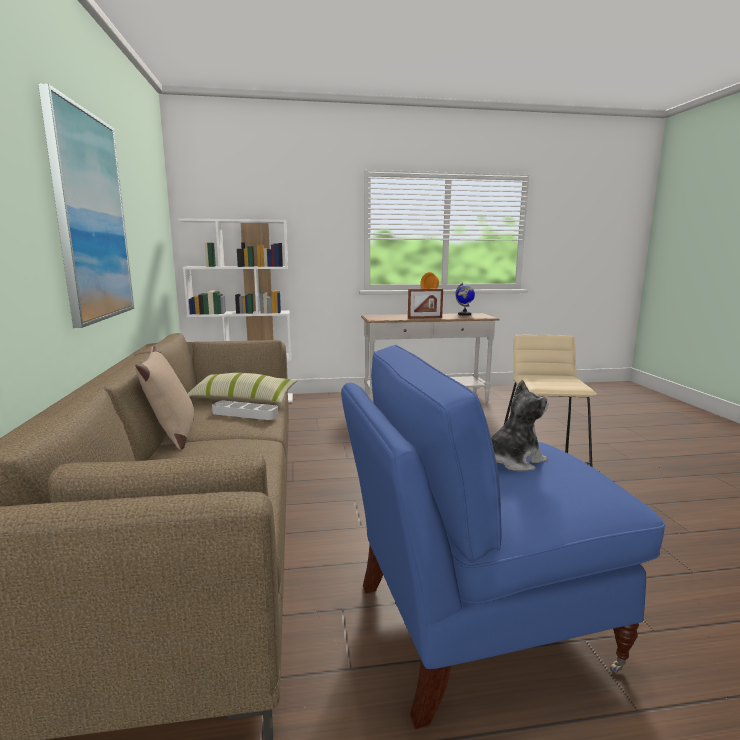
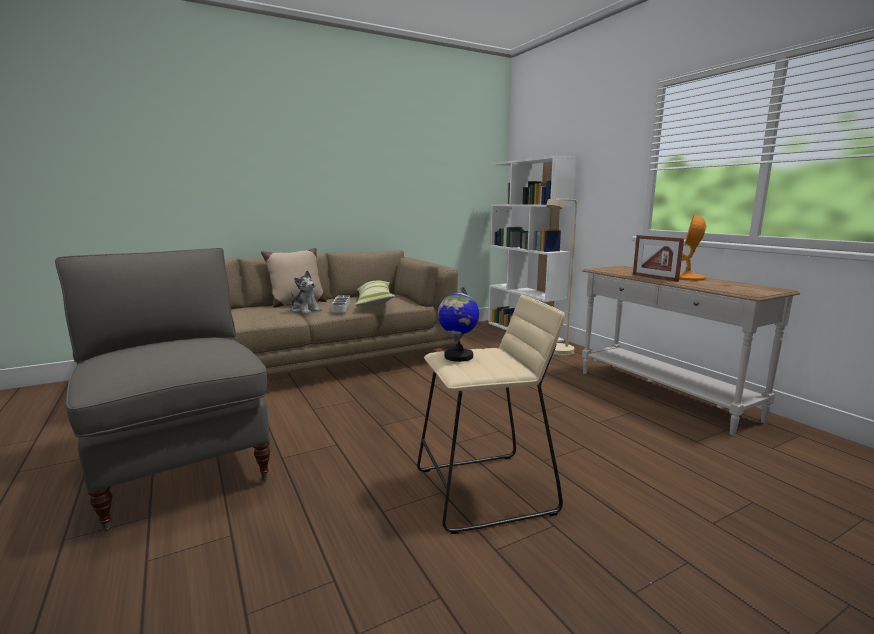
camera: 70 degrees right, 0 degrees up
picture [38,83,134,328] -> none
blue armchair [341,345,665,729] -> grey armchair [55,248,271,531]
globe [456,283,475,315] -> globe moved to [438,287,479,362]
plush toy [491,380,549,472] -> plush toy moved to [292,271,321,314]
none -> beige floor lamp [546,199,577,356]

